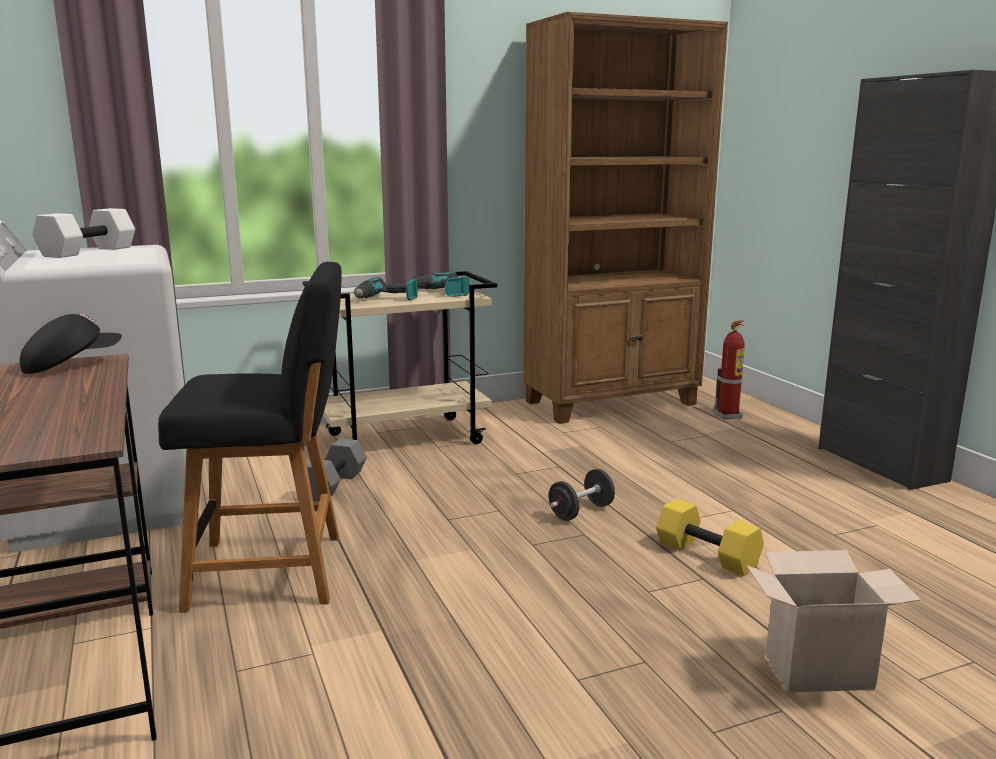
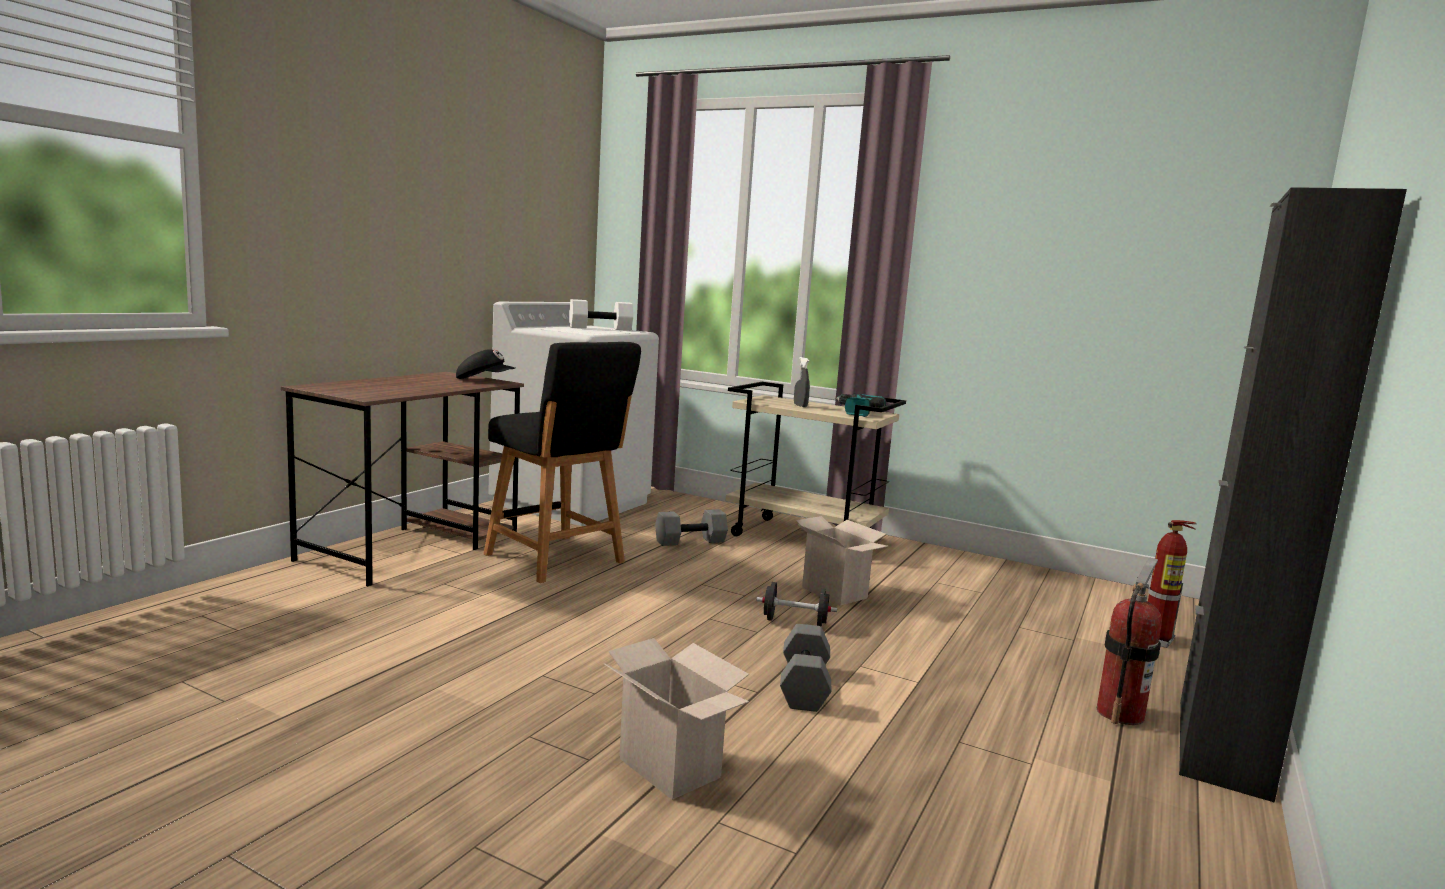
camera: 50 degrees right, 5 degrees down
power drill [354,277,418,300] -> grey spray bottle [794,357,810,407]
brown bookcase [523,12,728,424] -> none
yellow dumbbell [656,499,764,576] -> grey dumbbell [780,624,832,712]
none -> cardboard box [796,516,888,605]
none -> fire extinguisher [1097,557,1162,725]

